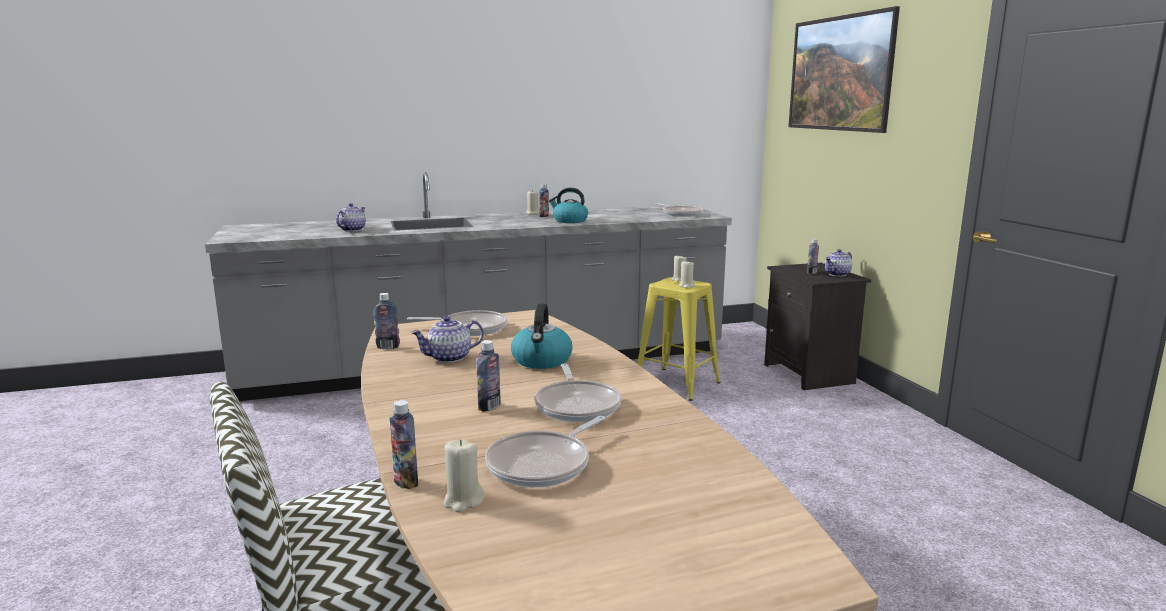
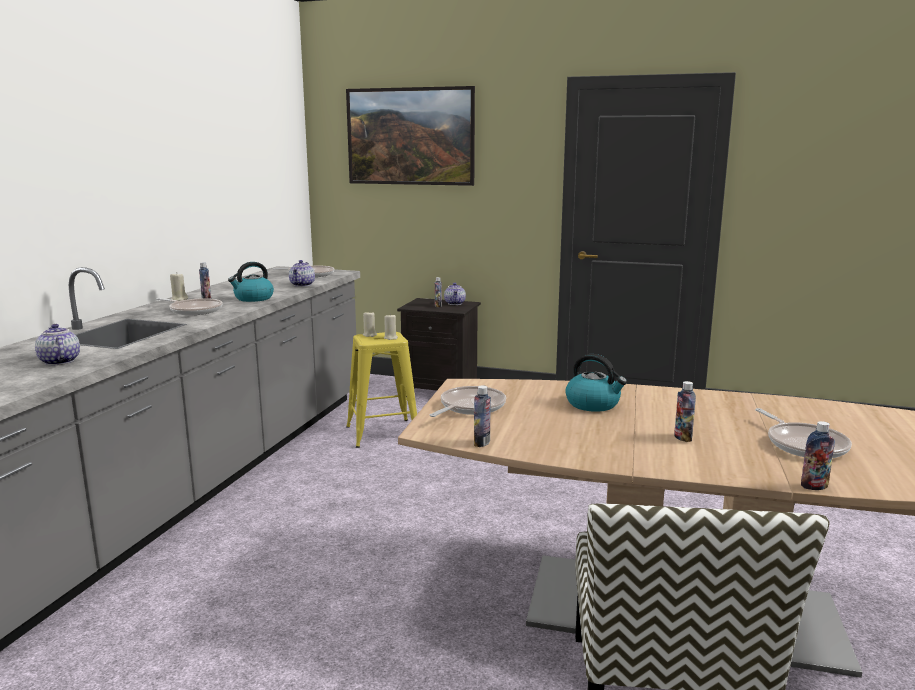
camera: 55 degrees left, 0 degrees up
teapot [411,316,484,363] -> teapot moved to [289,260,315,287]
beige candle [443,439,485,513] -> none
frying pan [535,364,622,422] -> frying pan moved to [156,298,223,315]

